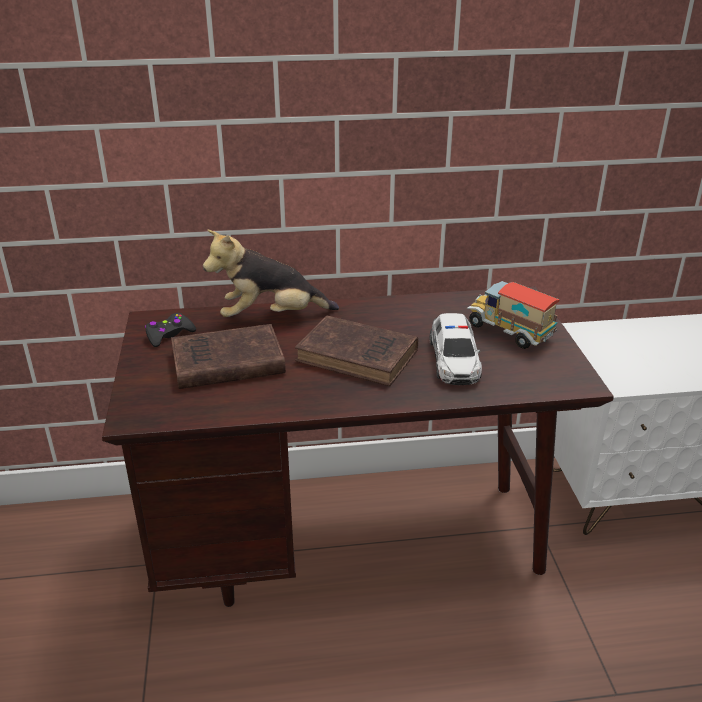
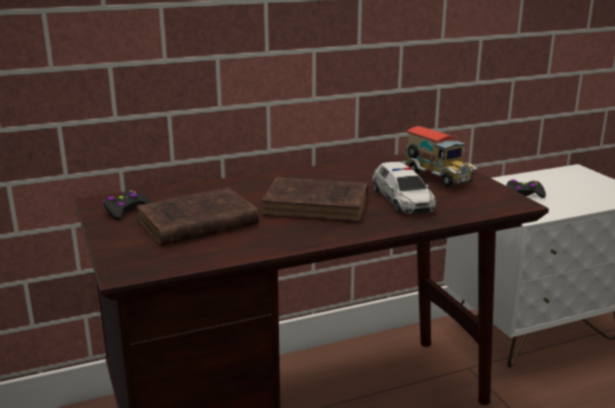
camera: 15 degrees left, 10 degrees down
plush toy [203,229,339,317] -> none
toy truck [467,281,560,349] -> toy truck turned 150 degrees counterclockwise [402,126,477,188]
none -> black game controller [506,179,546,198]

